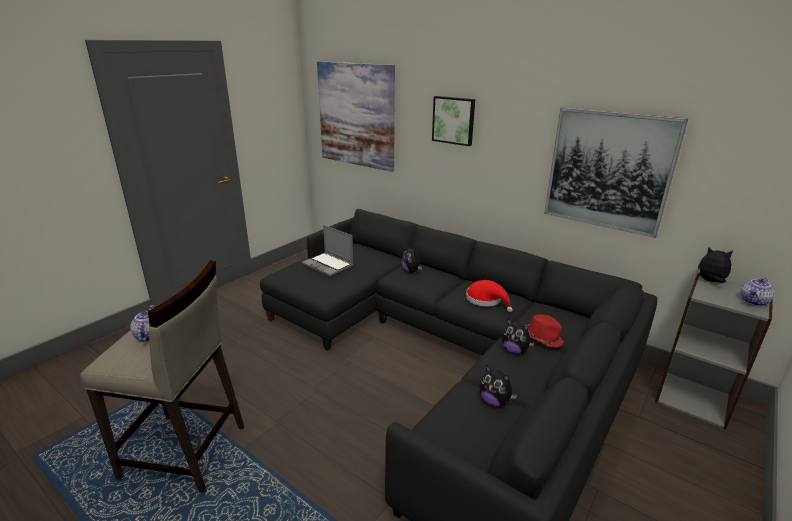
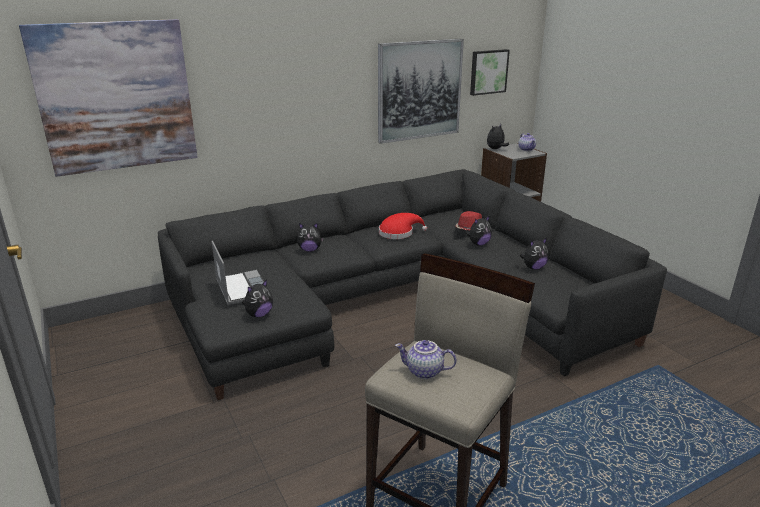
camera: 65 degrees left, 0 degrees up
laptop [302,225,353,277] -> laptop turned 90 degrees counterclockwise [212,241,264,305]
picture [432,96,475,146] -> picture moved to [470,49,510,96]
none -> plush toy [242,280,273,317]

